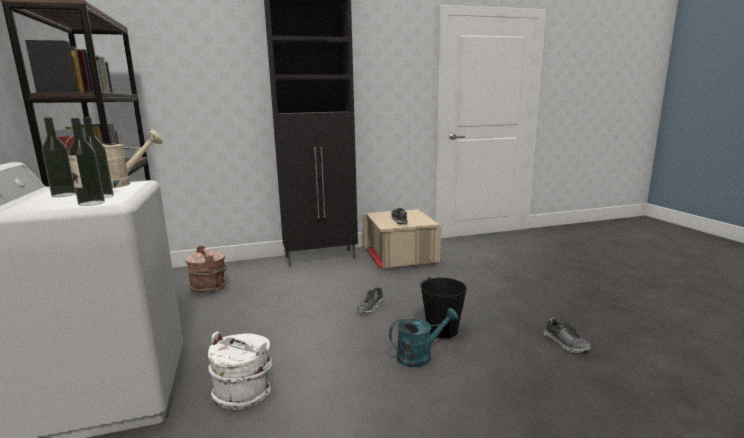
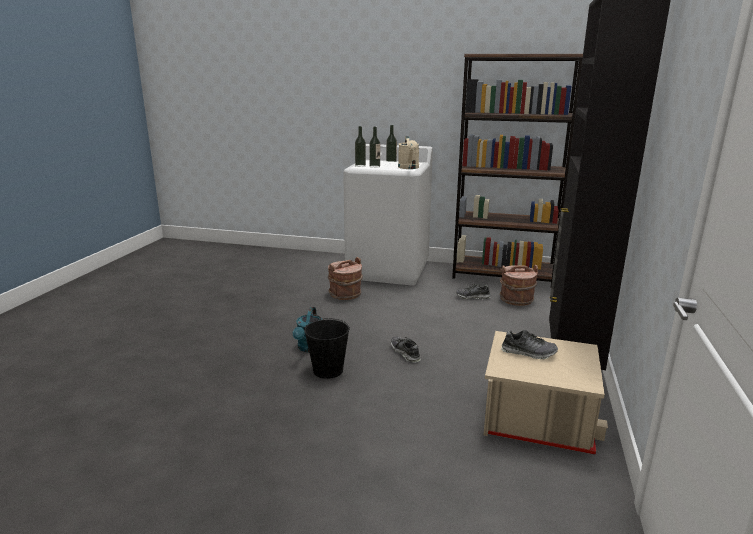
camera: 120 degrees right, 5 degrees up
white bucket [208,331,272,410] -> brown bucket [328,257,363,300]
shoe [544,318,591,353] -> shoe moved to [456,284,490,299]

